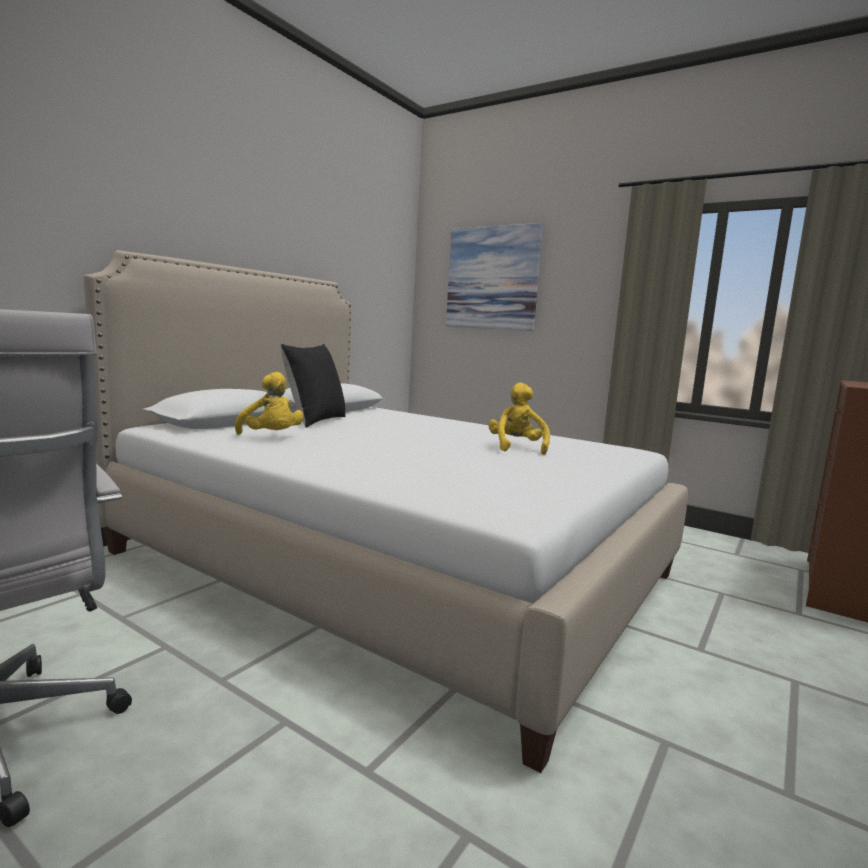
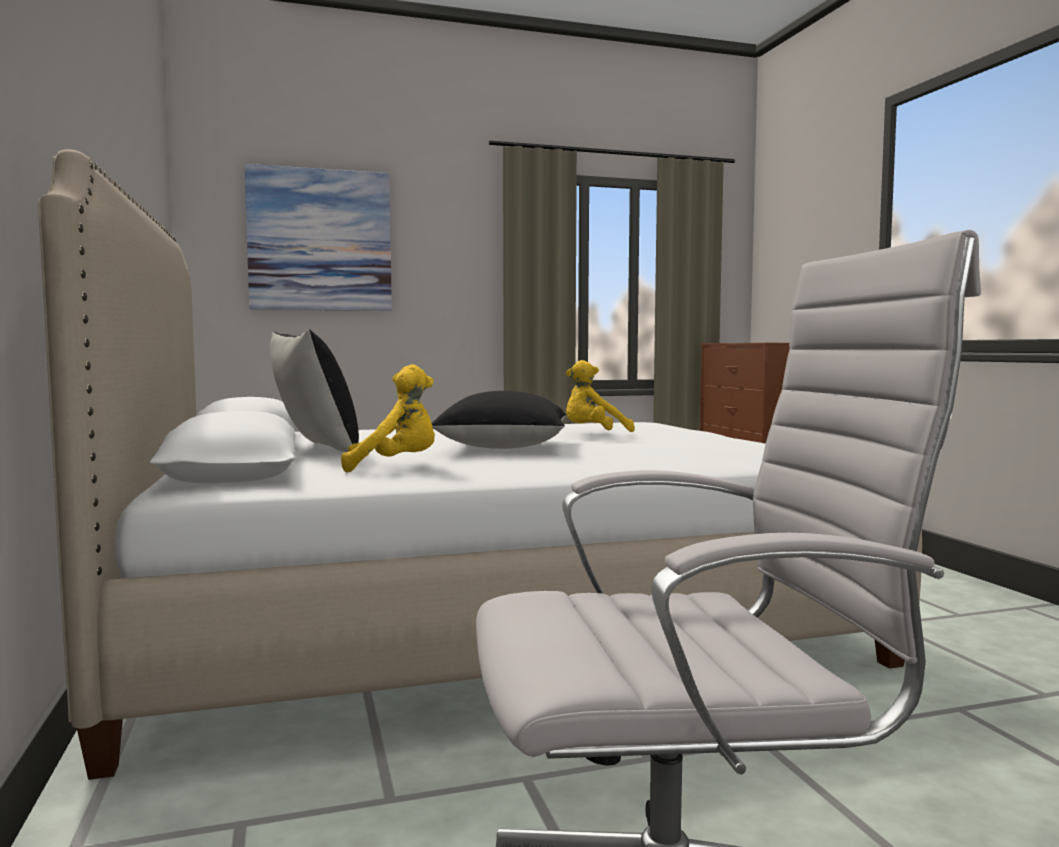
camera: 50 degrees left, 5 degrees down
yellow plush toy [488,383,550,455] -> yellow plush toy turned 60 degrees counterclockwise [566,360,635,432]
none -> black pillow [432,391,567,449]

